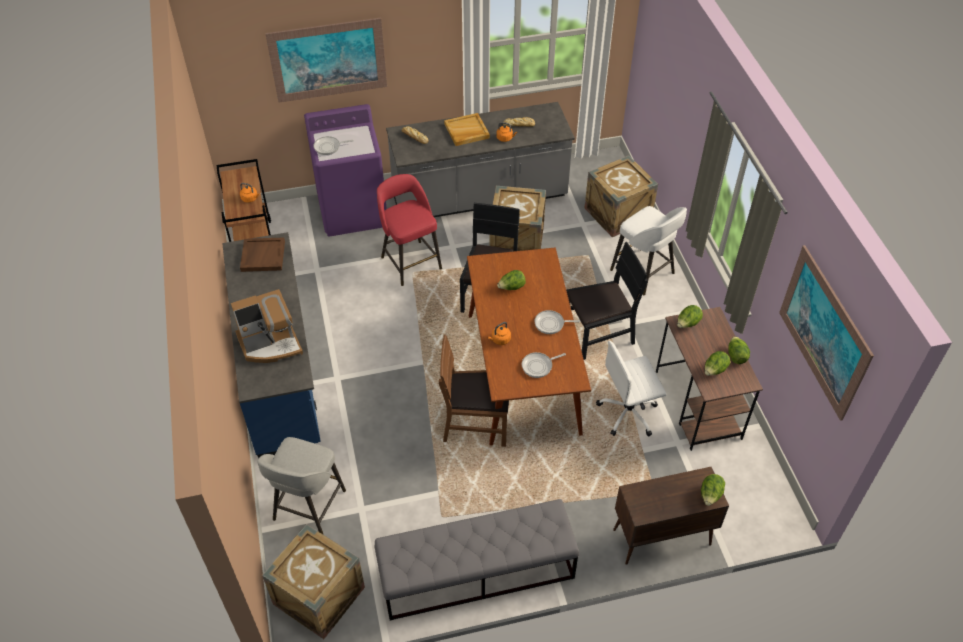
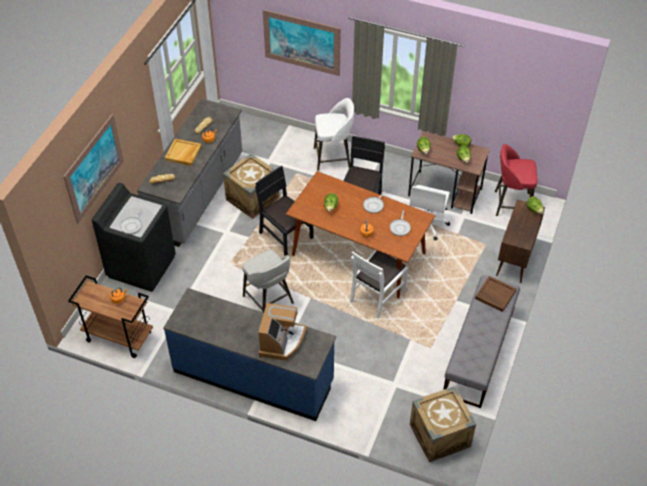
camera: 55 degrees left, 0 degrees up
brown tray [240,237,285,272] -> brown tray moved to [475,276,517,312]
grey stool [257,437,346,535] -> grey stool moved to [242,250,294,312]
purple washing machine [304,104,387,237] -> black washing machine [92,183,176,292]
red stool [377,174,442,286] -> red stool moved to [495,144,537,216]
brown chair [439,335,509,447] -> white chair [350,250,408,319]
crate [585,155,658,237] -> none
picture [779,245,874,421] -> picture moved to [263,9,341,76]

